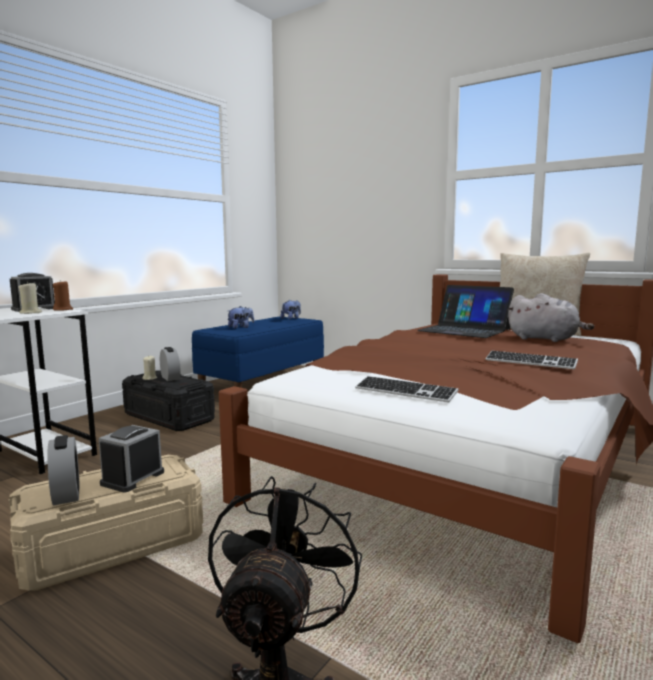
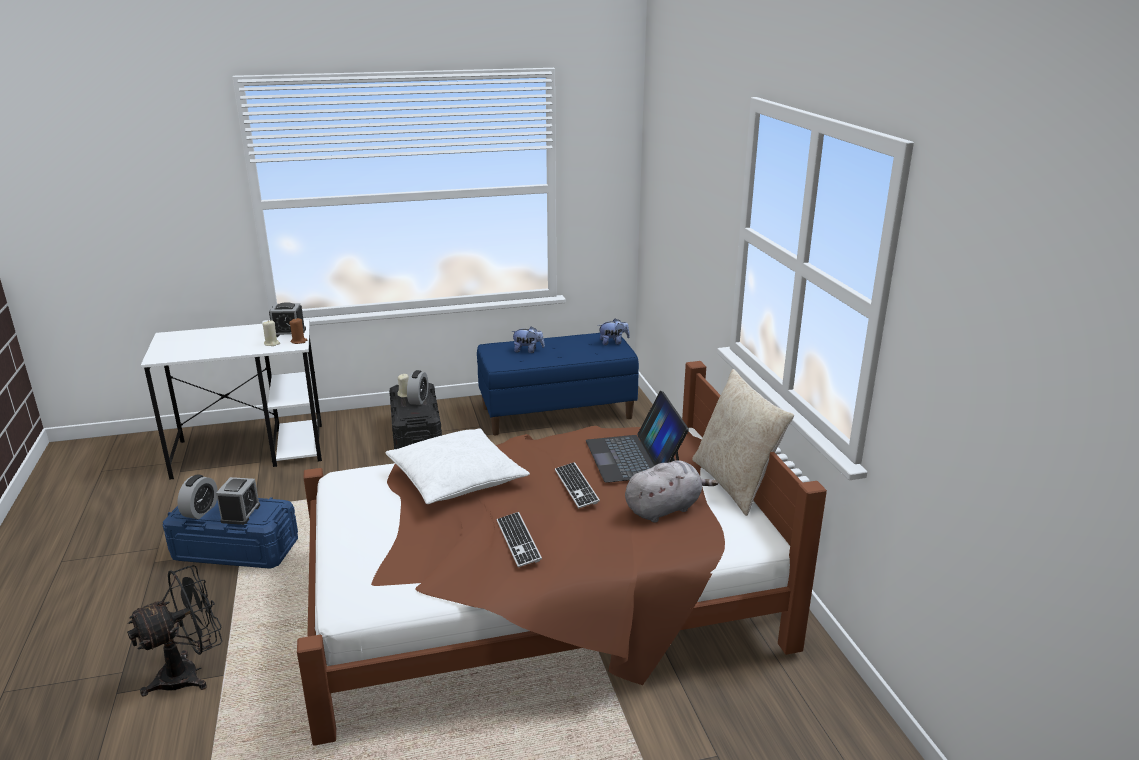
camera: 40 degrees right, 15 degrees up
beige storage box [9,455,203,591] -> blue storage box [162,497,298,569]
alarm clock [99,425,164,492] -> alarm clock turned 120 degrees clockwise [216,477,260,525]
keyboard [355,376,459,403] -> keyboard moved to [555,462,600,508]
grey plush toy [507,293,594,342] -> grey plush toy turned 105 degrees counterclockwise [625,460,718,523]
none -> white pillow [385,428,530,504]

